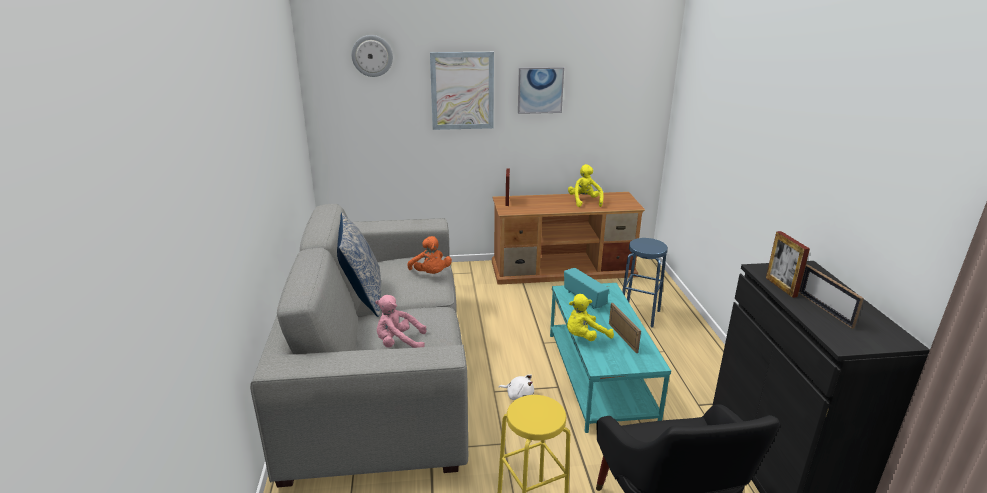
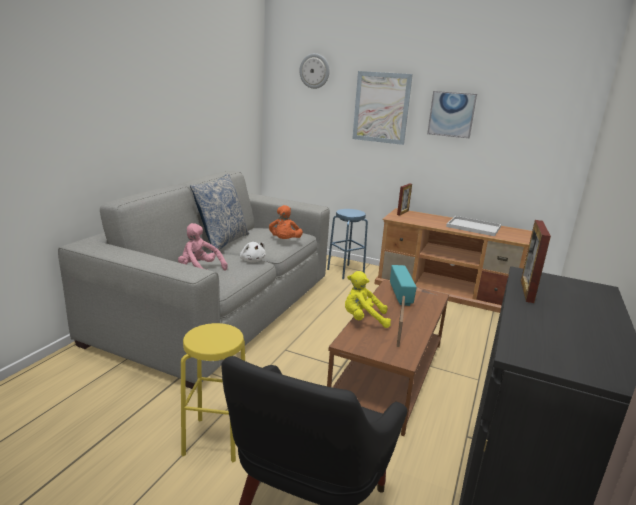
camera: 30 degrees right, 5 degrees down
white plush toy [498,374,534,400] -> white plush toy moved to [240,242,266,262]
turquoise coffee table [550,283,671,433] -> brown coffee table [327,280,449,436]
yellow plush toy [568,164,604,207] -> white tray [446,216,501,236]
blue stool [622,238,668,328] -> blue stool moved to [327,209,368,279]
picture frame [799,264,864,329] -> none

